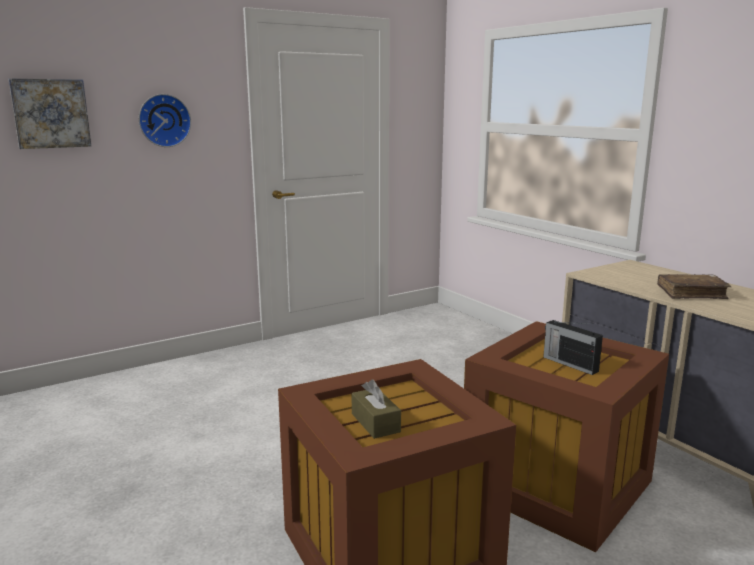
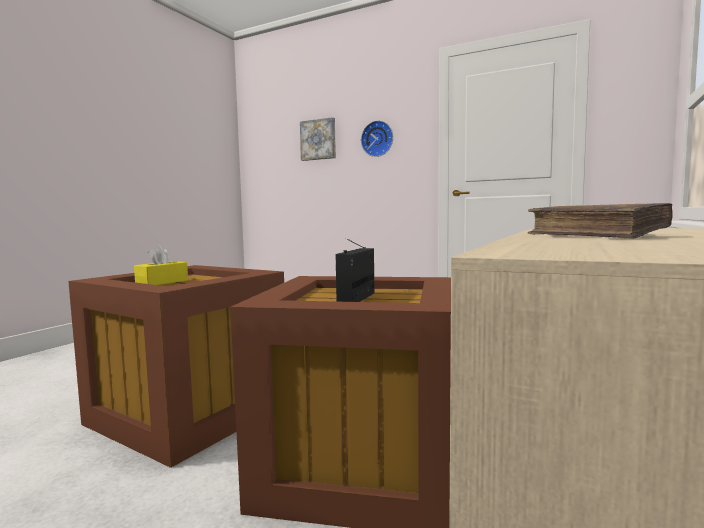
camera: 60 degrees right, 10 degrees down
brown tissue box [352,380,401,439] -> yellow tissue box [134,245,188,285]

